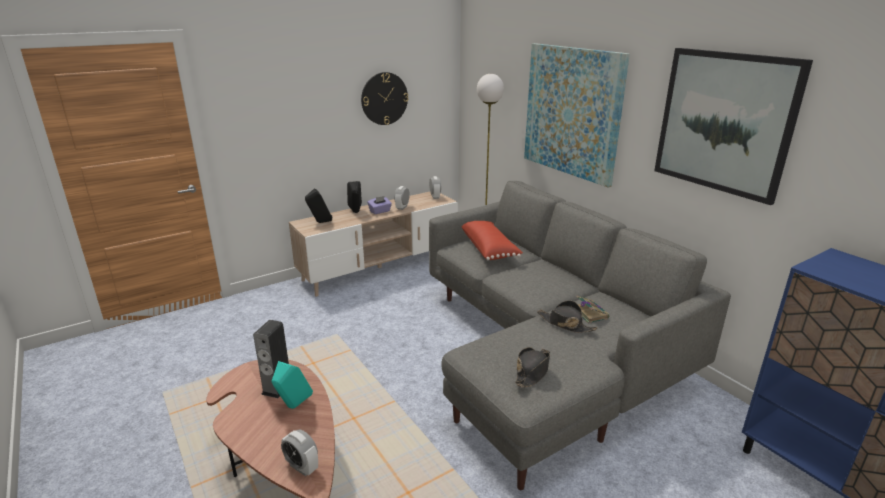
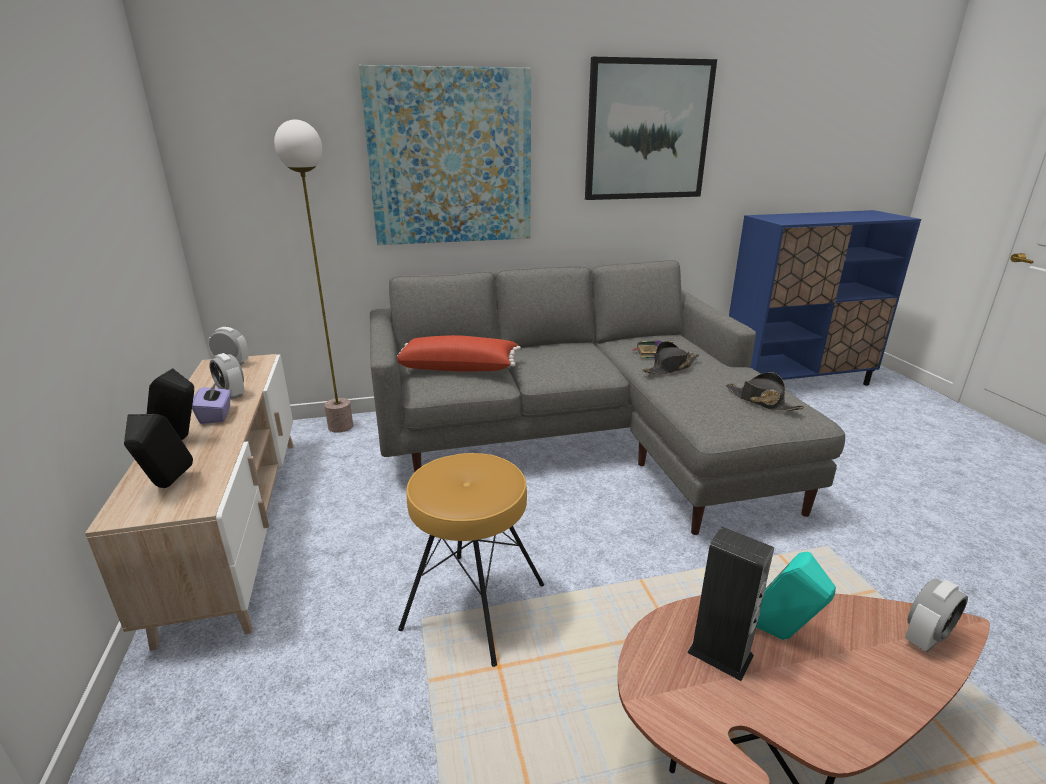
camera: 70 degrees left, 0 degrees up
wall clock [361,72,408,125] -> none
none -> brown stool [398,453,544,667]

